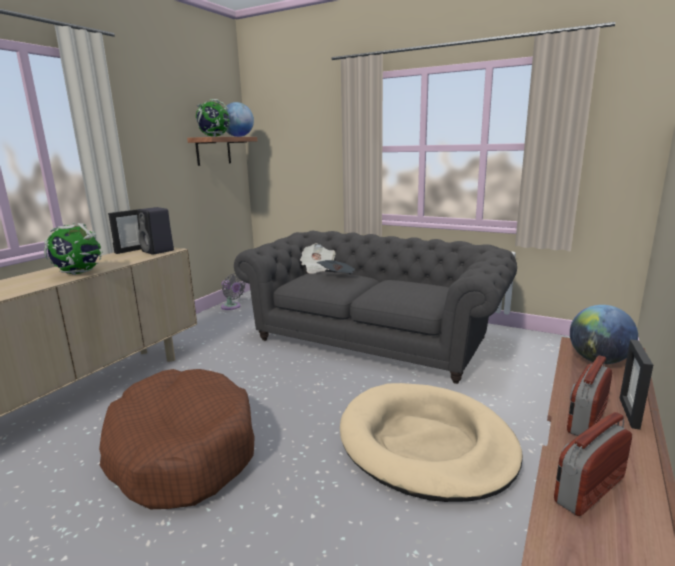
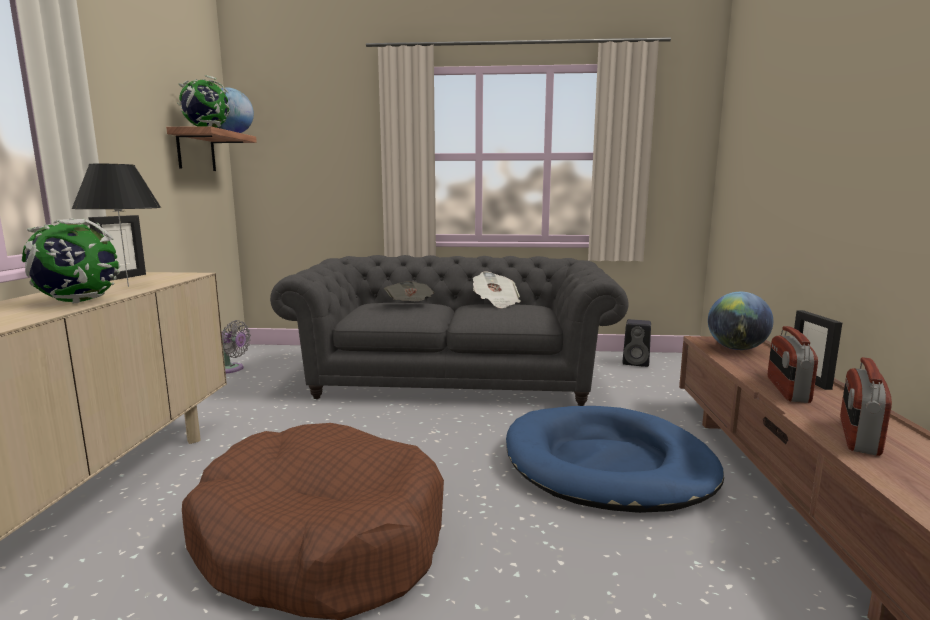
camera: 25 degrees left, 5 degrees down
black speaker [137,207,174,255] -> black speaker moved to [623,319,651,367]
newspaper [300,243,336,274] -> newspaper moved to [473,272,521,308]
beige dog bed [340,383,523,502] -> blue dog bed [506,406,724,513]
none -> black table lamp [71,164,162,287]

